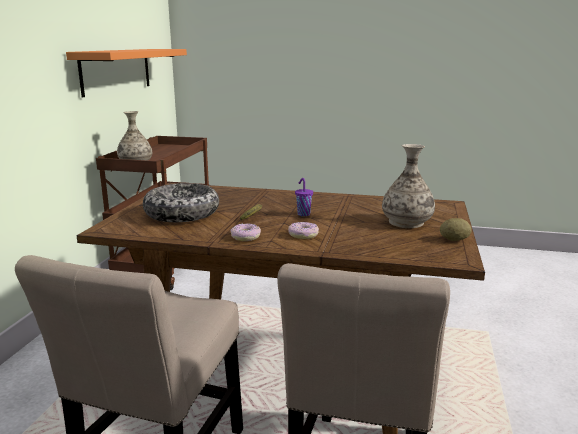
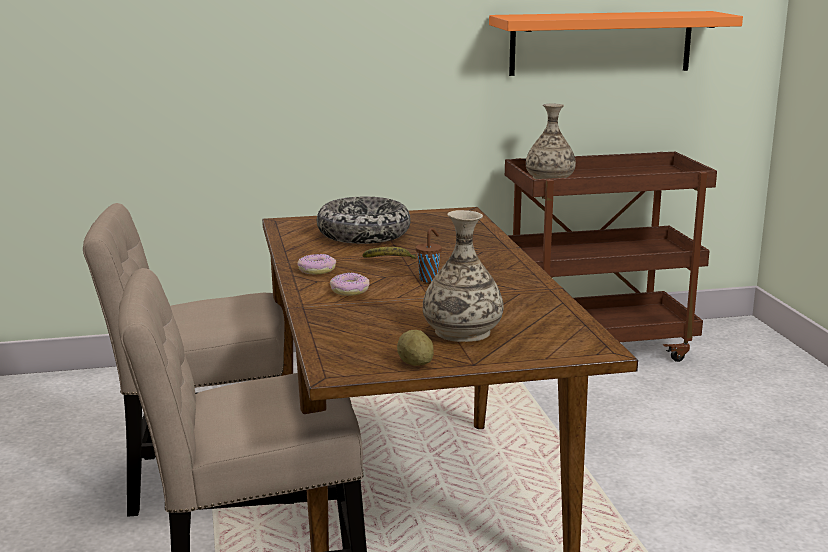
camera: 65 degrees right, 0 degrees up
purple cup [295,178,313,216] -> brown cup [416,228,442,282]

